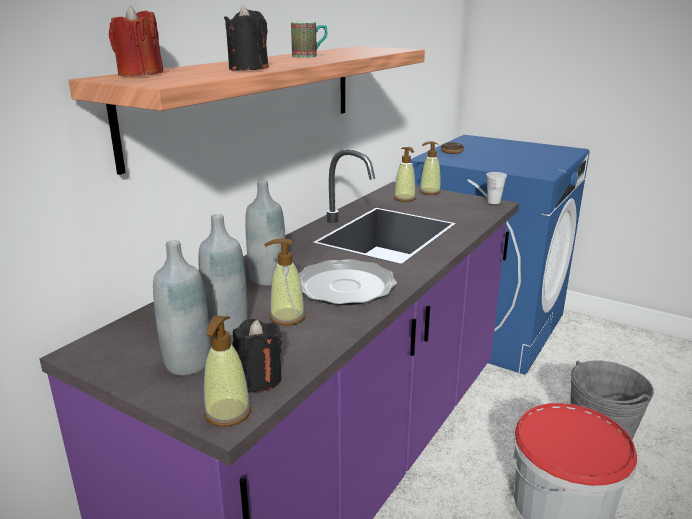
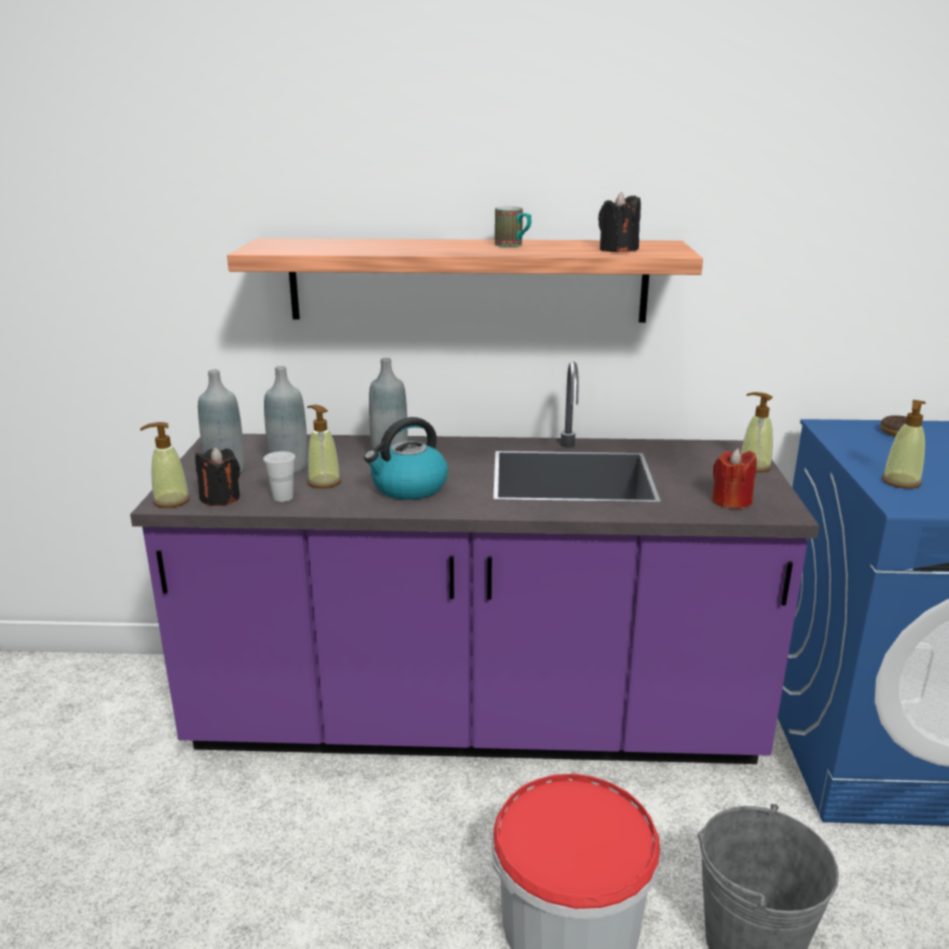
camera: 60 degrees right, 0 degrees up
red candle [109,6,163,76] -> red candle moved to [712,448,756,509]
black candle [224,5,269,71] -> black candle moved to [598,192,641,252]
plate [299,259,397,305] -> kettle [364,417,448,500]
soap dispenser [394,147,416,202] -> soap dispenser moved to [882,400,926,488]
white cup [486,172,507,204] -> white cup moved to [263,451,296,502]

